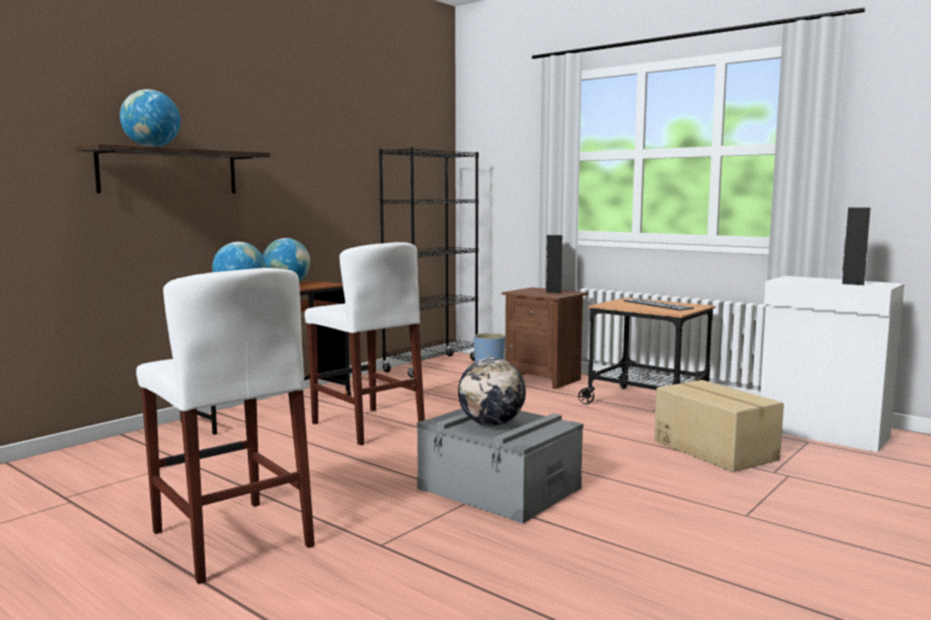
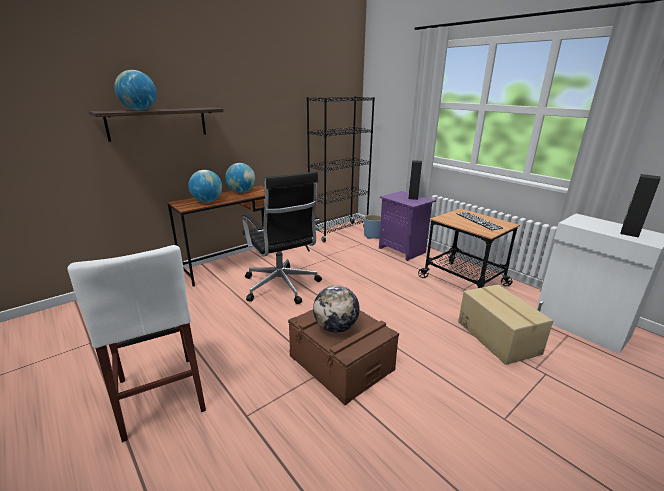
camera: 10 degrees right, 15 degrees up
white stool [305,242,425,445] -> black office chair [242,171,322,304]
grey storage box [417,408,583,524] -> brown storage box [288,310,399,405]
brown nightstand [502,287,588,389] -> purple nightstand [379,191,436,261]

